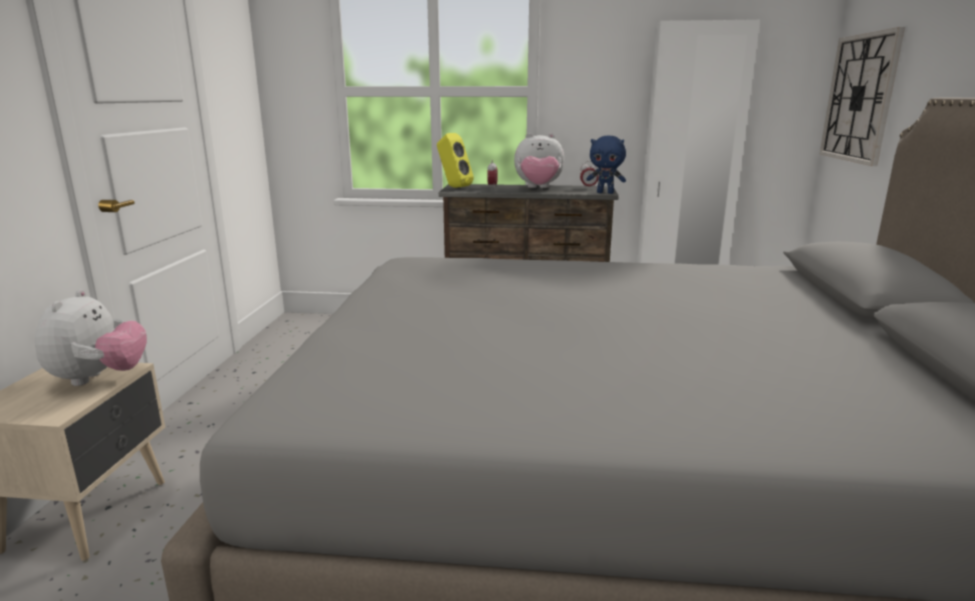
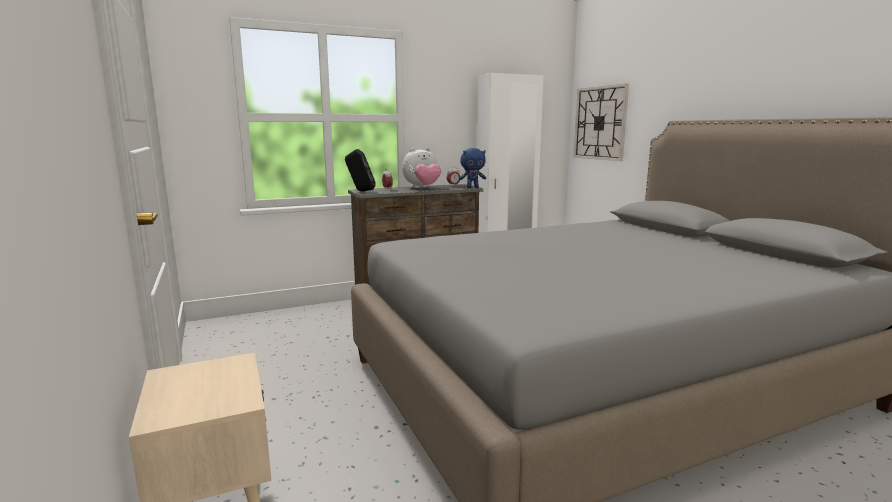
camera: 30 degrees left, 5 degrees down
plush toy [35,290,147,386] -> none
yellow speaker [437,133,474,188] -> black speaker [345,149,376,191]

